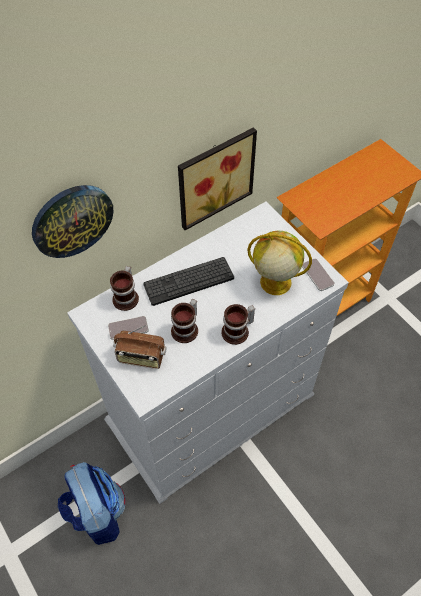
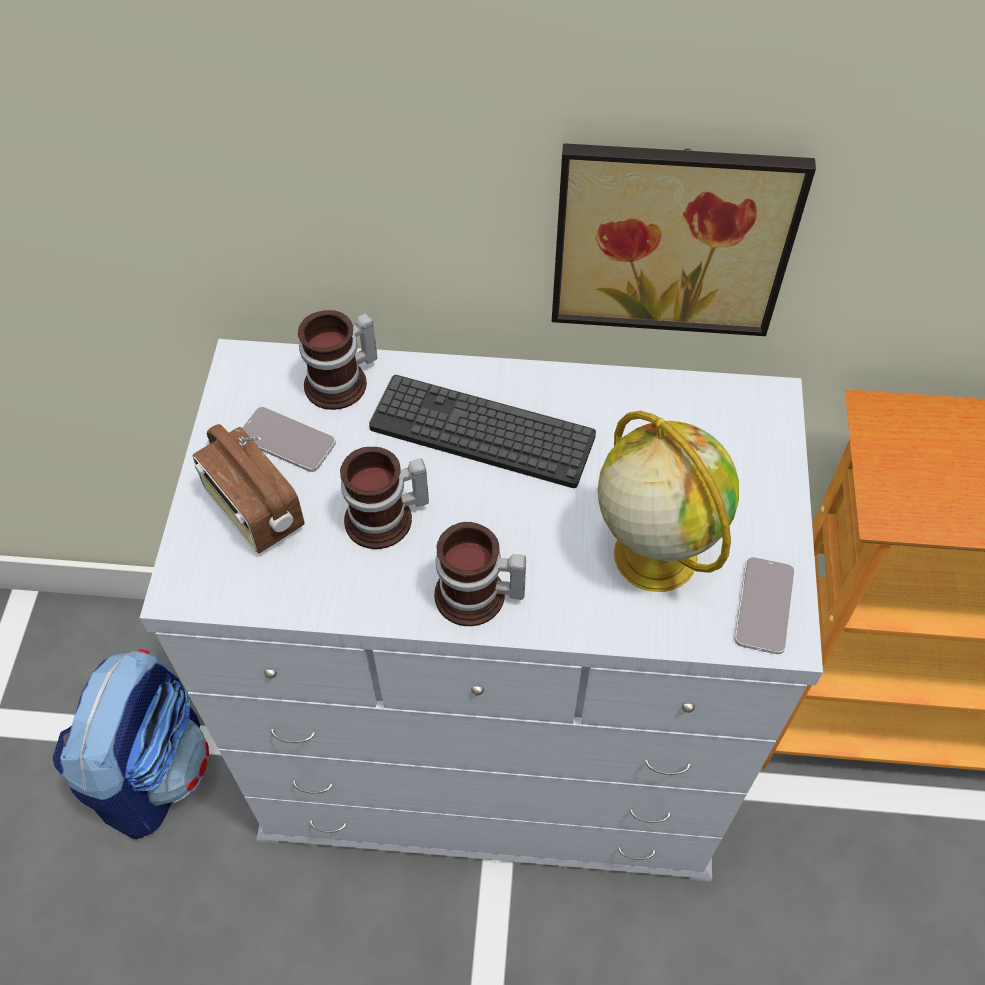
camera: 40 degrees right, 0 degrees up
wall clock [32,185,114,258] -> none

